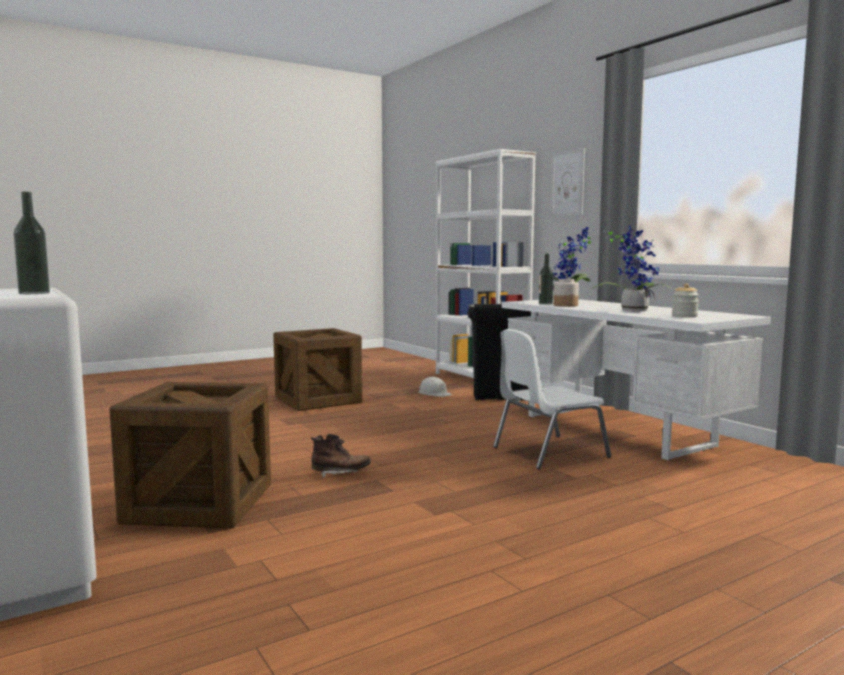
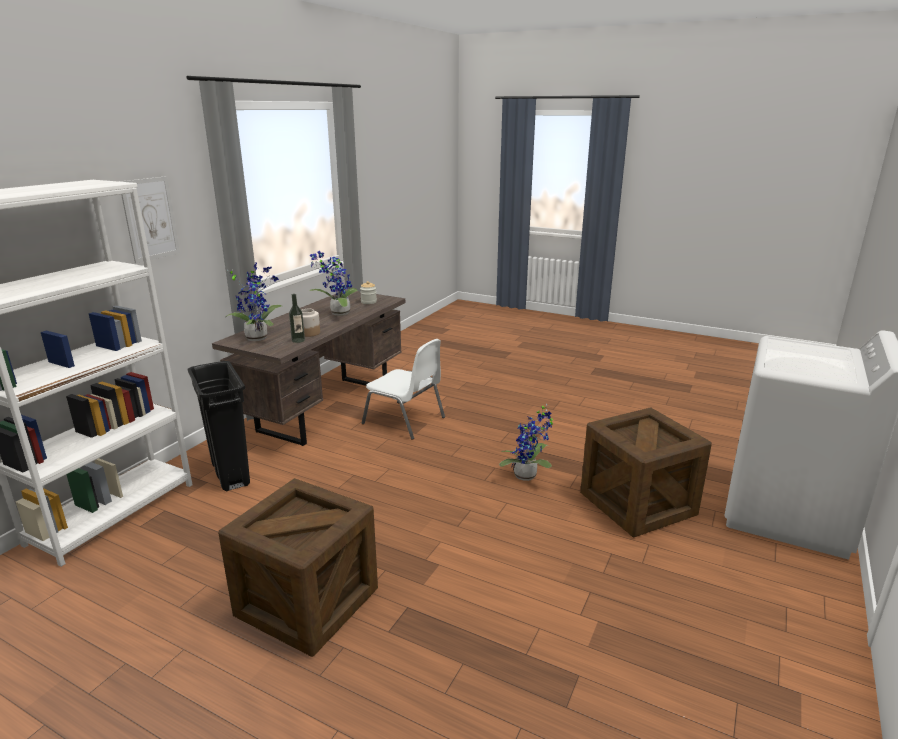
camera: 120 degrees left, 15 degrees up
bottle [14,192,50,294] -> none
brown boot [311,434,371,478] -> potted plant [499,404,553,481]
white hard hat [418,377,452,397] -> none
white desk [502,299,771,460] -> brown desk [212,290,405,446]

